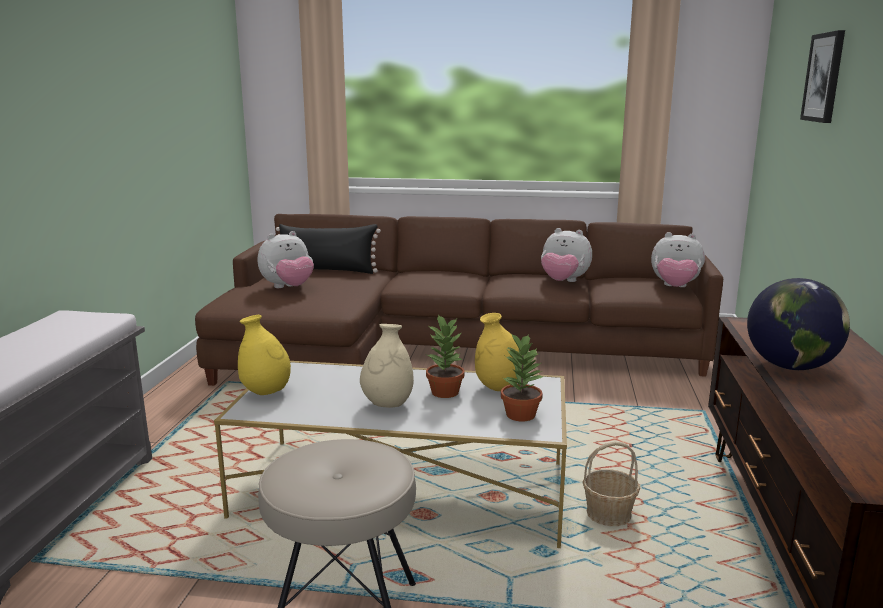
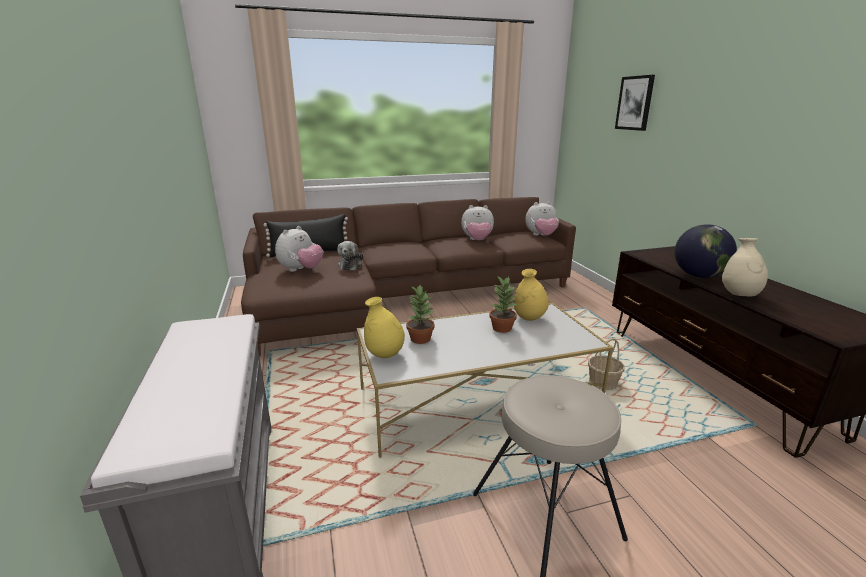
camera: 25 degrees left, 5 degrees up
beige vase [360,324,414,408] -> beige vase moved to [722,238,768,297]
potted plant [501,333,544,422] -> potted plant moved to [406,285,435,344]
none -> plush toy [337,241,363,270]

